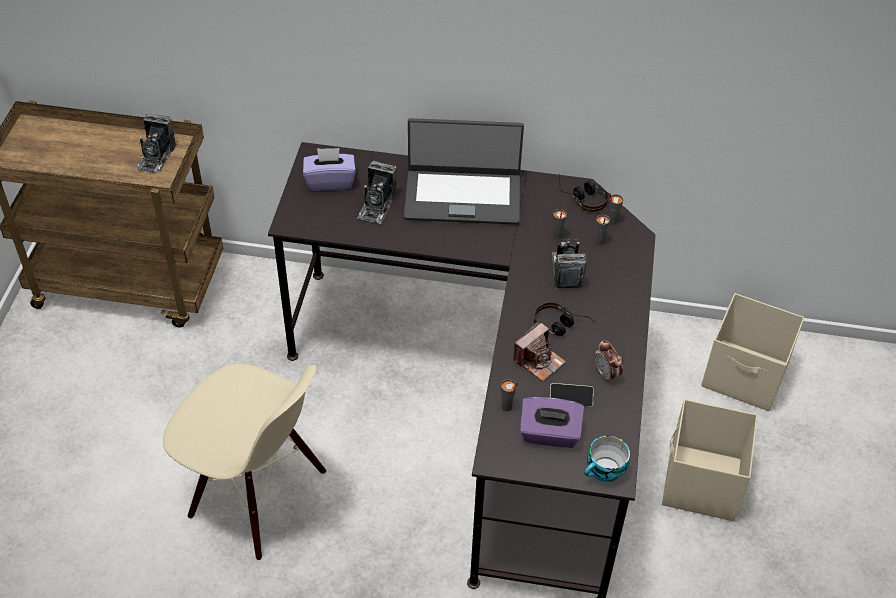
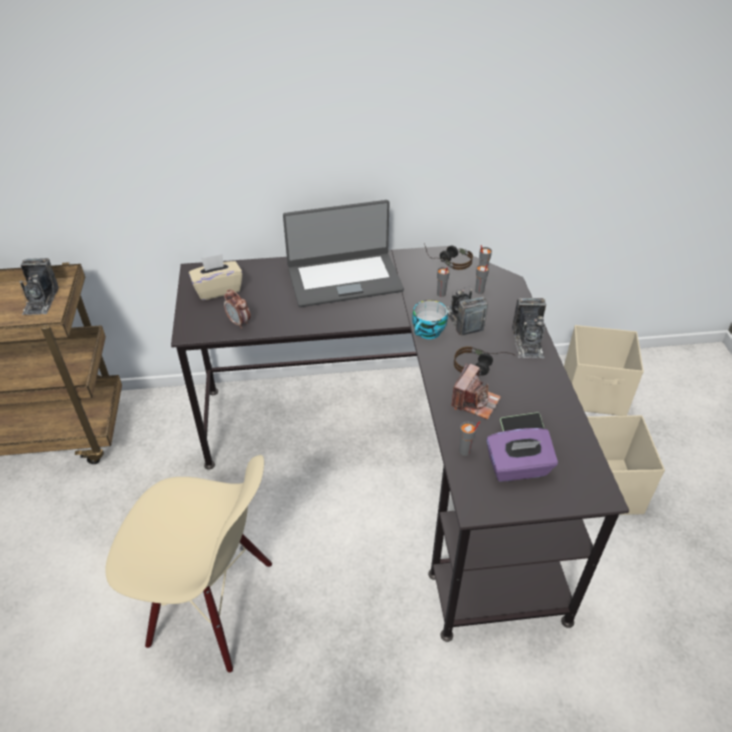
camera: 15 degrees left, 5 degrees down
purple tissue box [303,148,356,191] -> beige tissue box [189,254,243,300]
camera [357,161,397,224] -> camera moved to [512,298,546,358]
cup [585,435,630,482] -> cup moved to [412,300,448,339]
alarm clock [594,340,623,383] -> alarm clock moved to [224,289,251,329]

